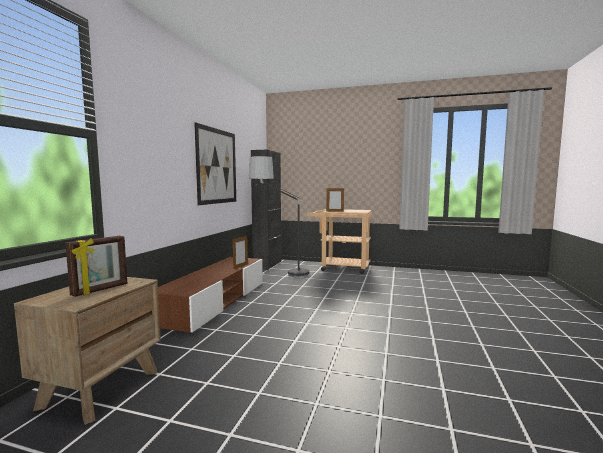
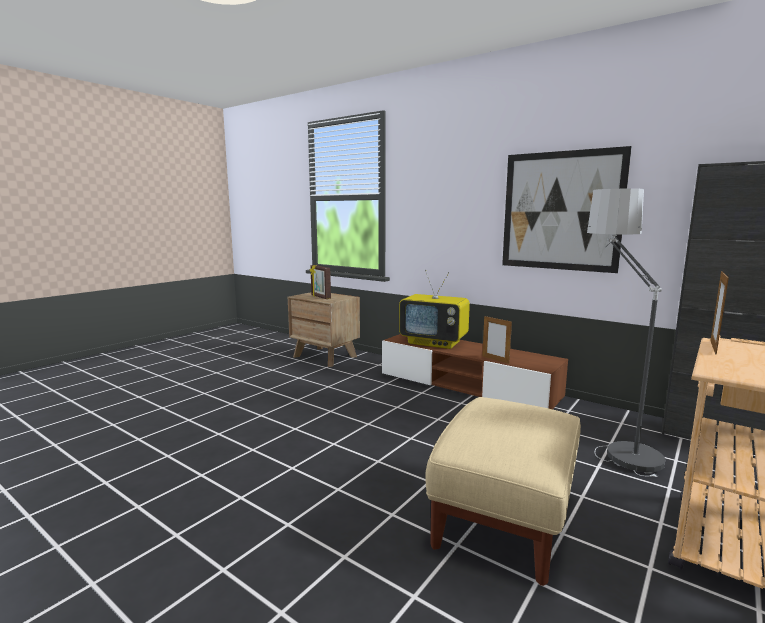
camera: 110 degrees right, 5 degrees up
none -> television [399,270,470,349]
none -> beige ottoman [425,397,581,586]

